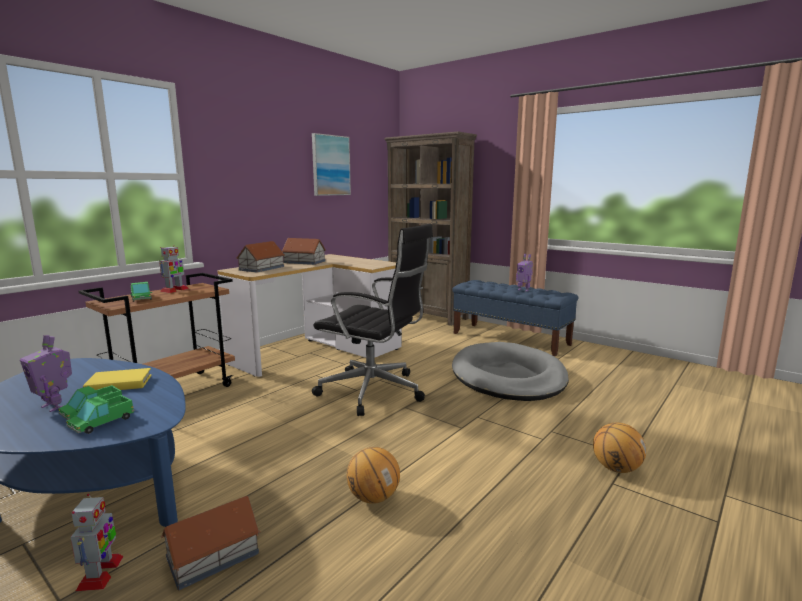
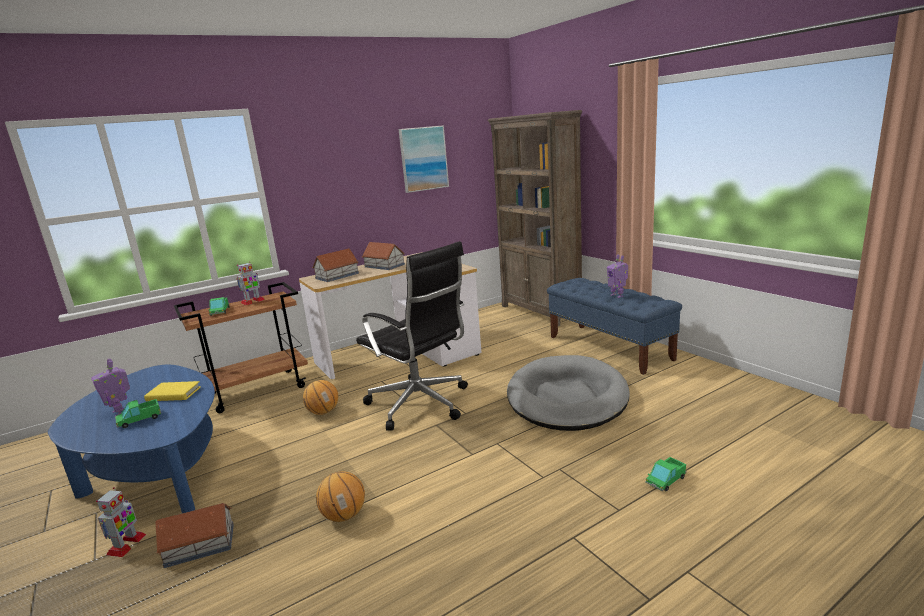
camera: 20 degrees right, 5 degrees up
toy truck [66,395,135,434] -> toy truck moved to [645,457,687,492]
basketball [593,423,646,473] -> basketball moved to [303,380,338,415]

